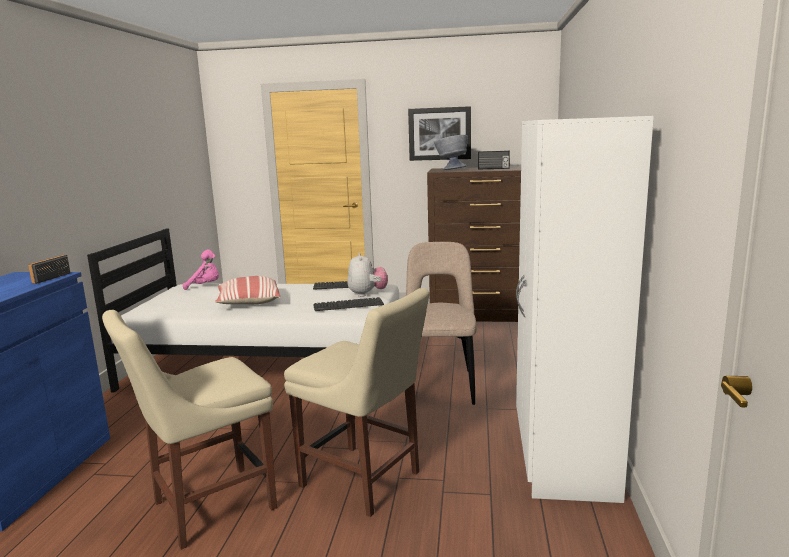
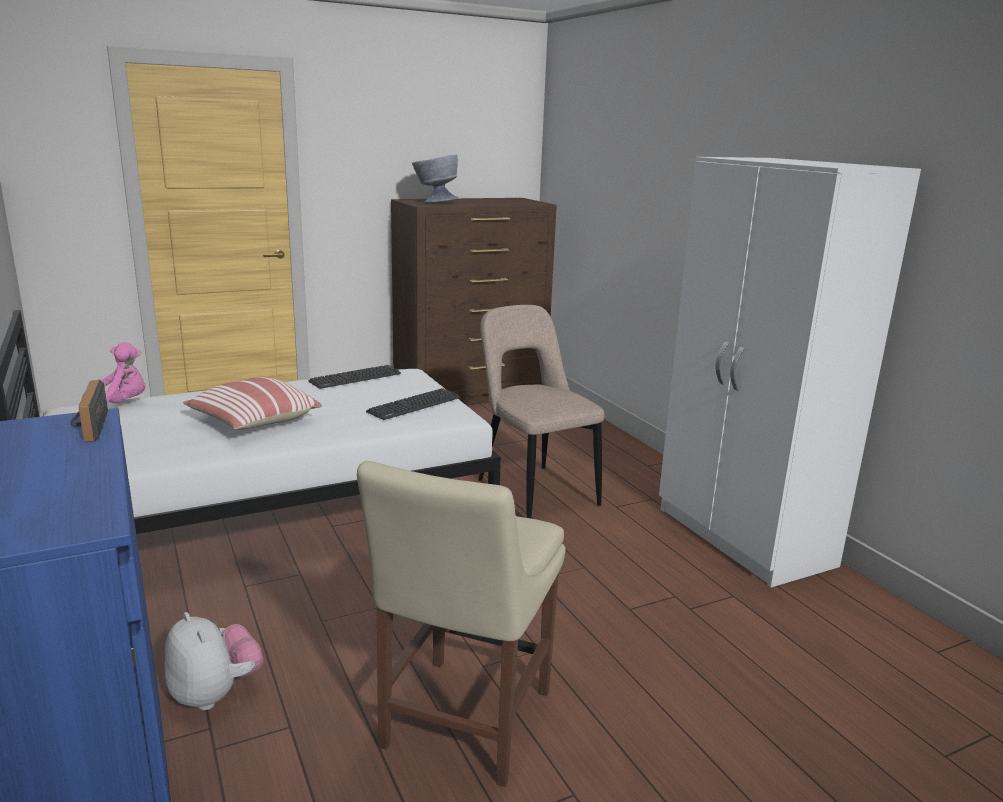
camera: 35 degrees left, 5 degrees up
beige chair [284,288,429,517] -> none
plush toy [347,253,388,297] -> plush toy moved to [165,612,264,710]
picture [408,106,471,161] -> none
radio [478,151,510,170] -> none

